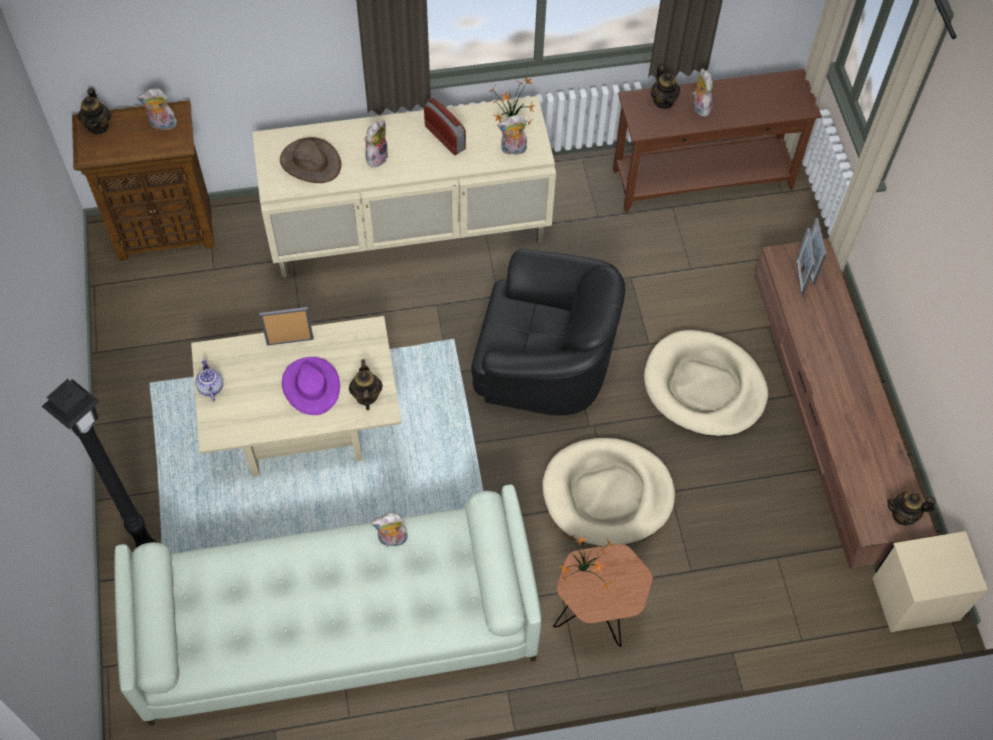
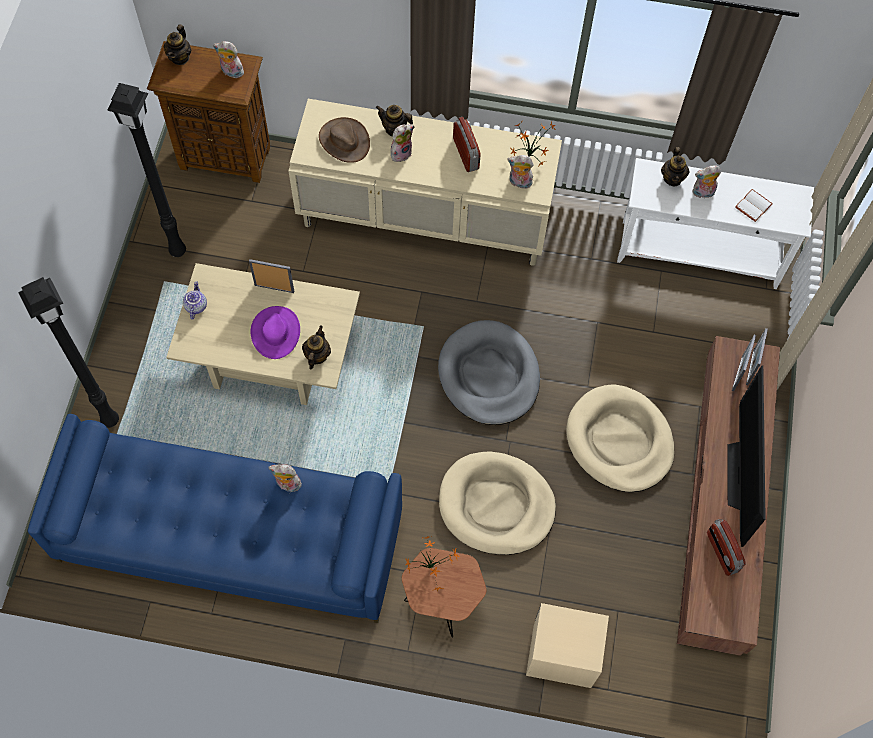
camera: 20 degrees right, 5 degrees up
white sofa [114,484,541,725] -> blue sofa [28,414,402,623]
black armchair [471,249,625,415] -> grey dog bed [438,320,540,425]
brown console table [613,69,822,213] -> white console table [617,158,814,289]
plush toy [692,68,713,117] -> plush toy turned 105 degrees counterclockwise [693,165,721,198]
beige nightstand [873,531,988,632] -> beige nightstand moved to [526,603,609,688]
teapot [887,492,935,526] -> teapot moved to [376,105,414,136]
none -> black floor lamp [107,83,186,257]
none -> radio [707,519,746,576]
none -> television [728,365,766,547]
none -> white book [735,189,773,222]

